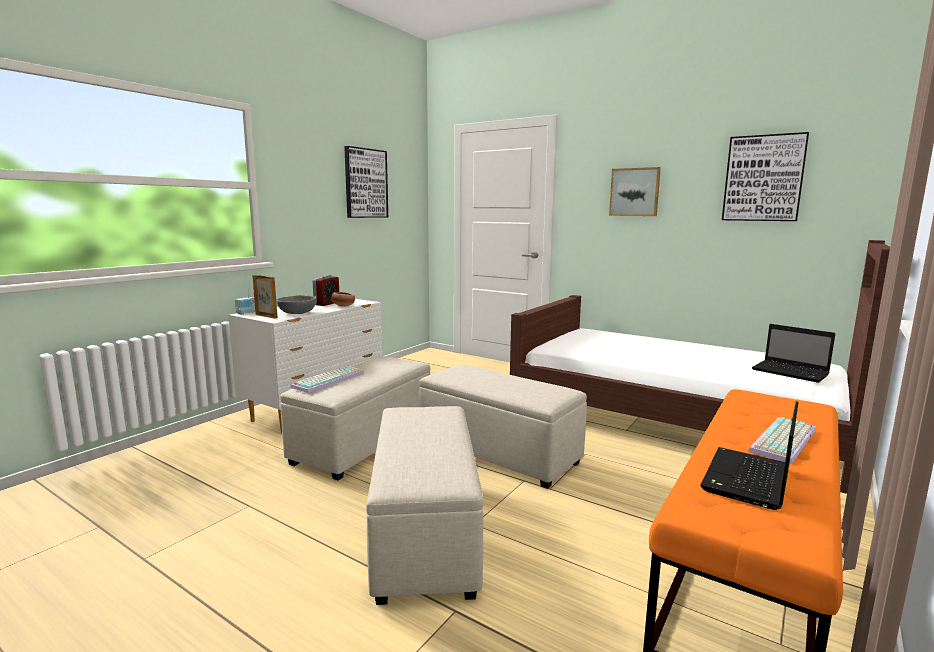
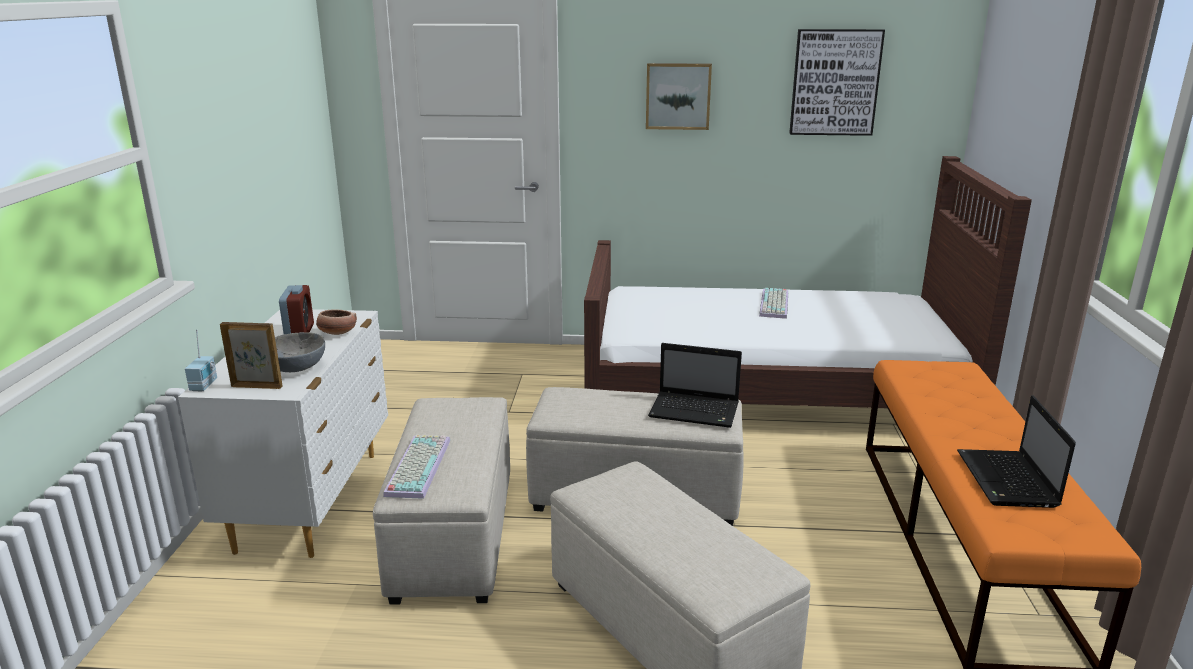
camera: 30 degrees left, 10 degrees up
picture [344,146,388,218] -> none
keyboard [748,417,816,464] -> keyboard moved to [759,288,788,319]
laptop [752,324,835,383] -> laptop moved to [648,343,742,428]

